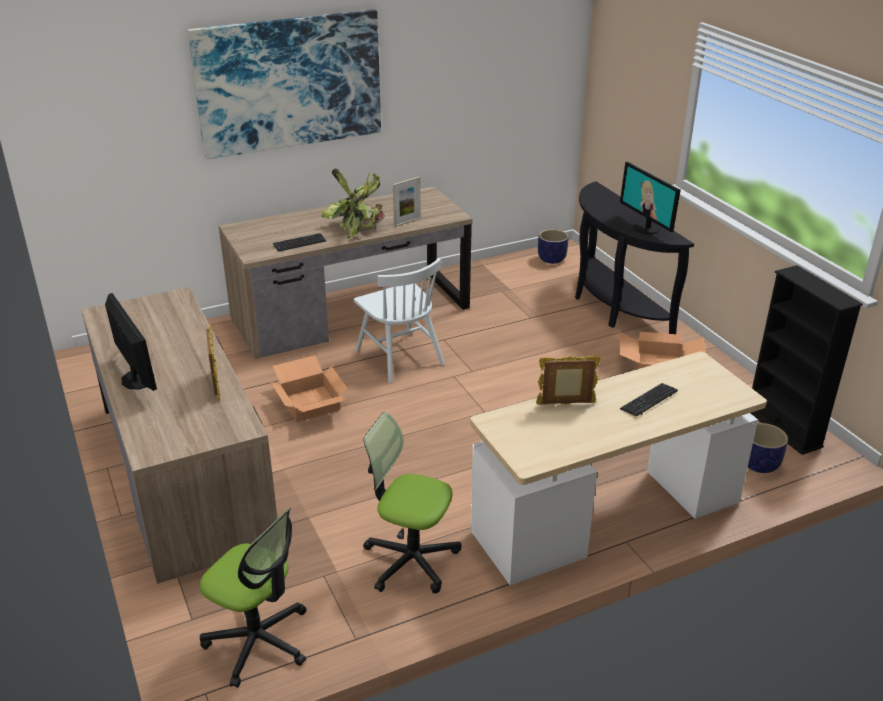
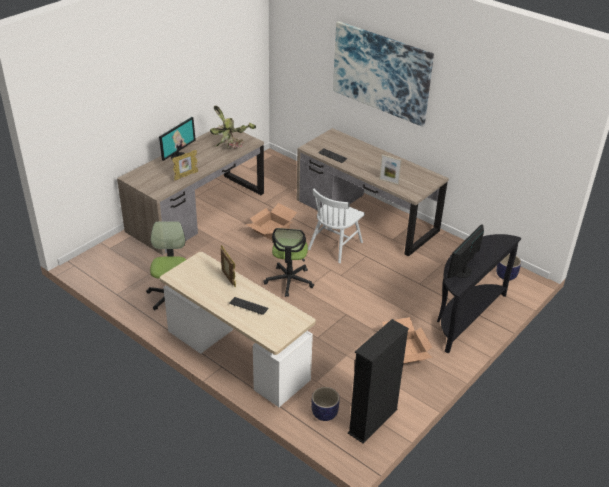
camera: 65 degrees right, 5 degrees up
office chair [200,508,307,688] -> office chair moved to [263,228,314,297]
potted plant [321,168,385,238] -> potted plant moved to [210,106,256,150]

